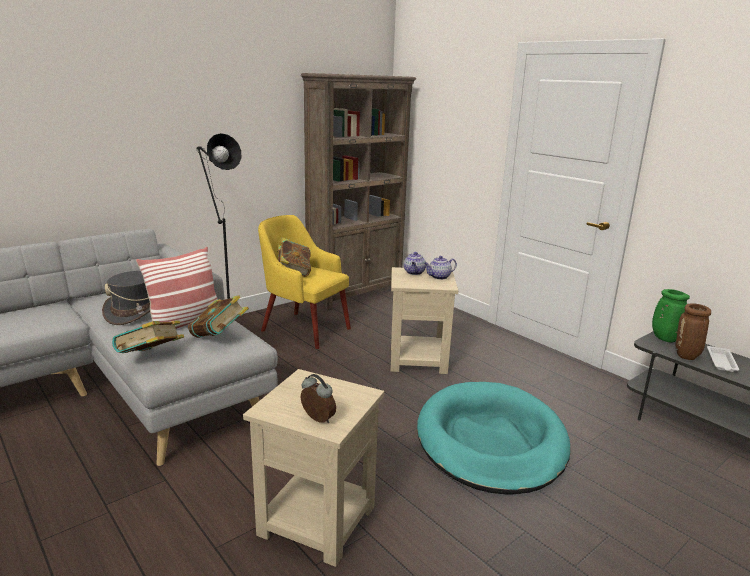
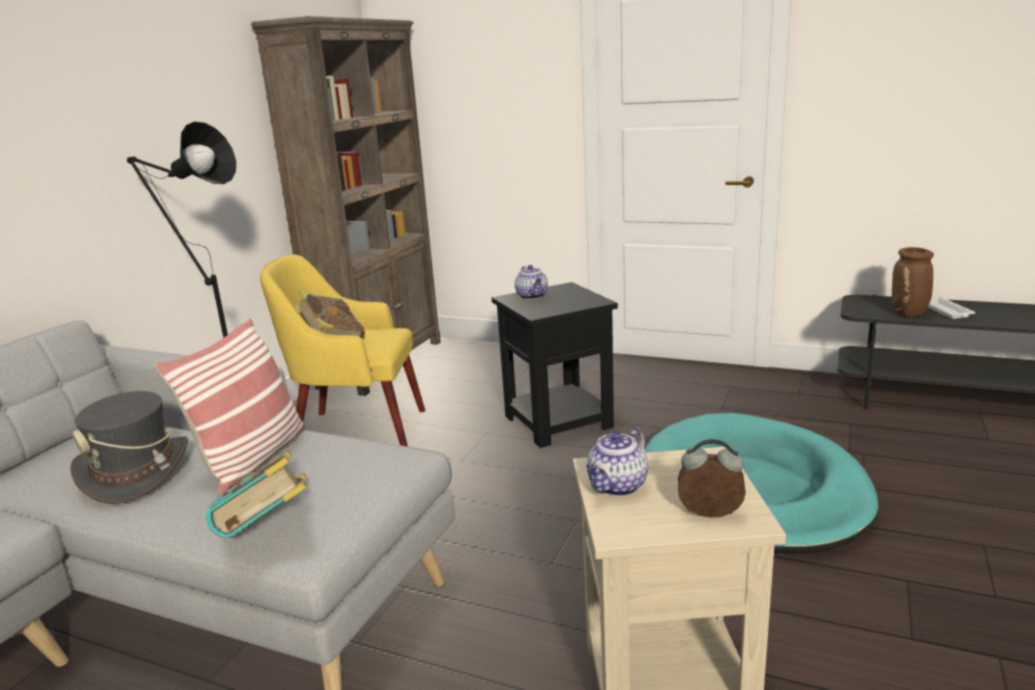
camera: 25 degrees left, 0 degrees up
book [188,295,249,338] -> none
beige side table [391,267,458,374] -> black side table [492,282,618,448]
teapot [424,256,457,280] -> teapot moved to [586,428,648,496]
green vase [652,289,690,342] -> none

